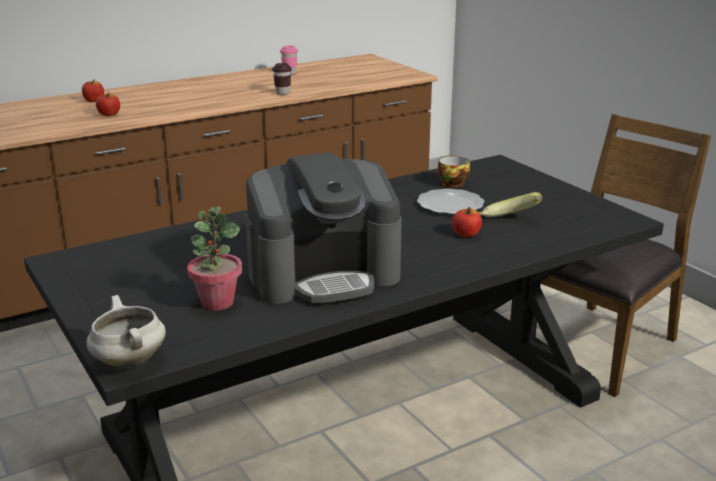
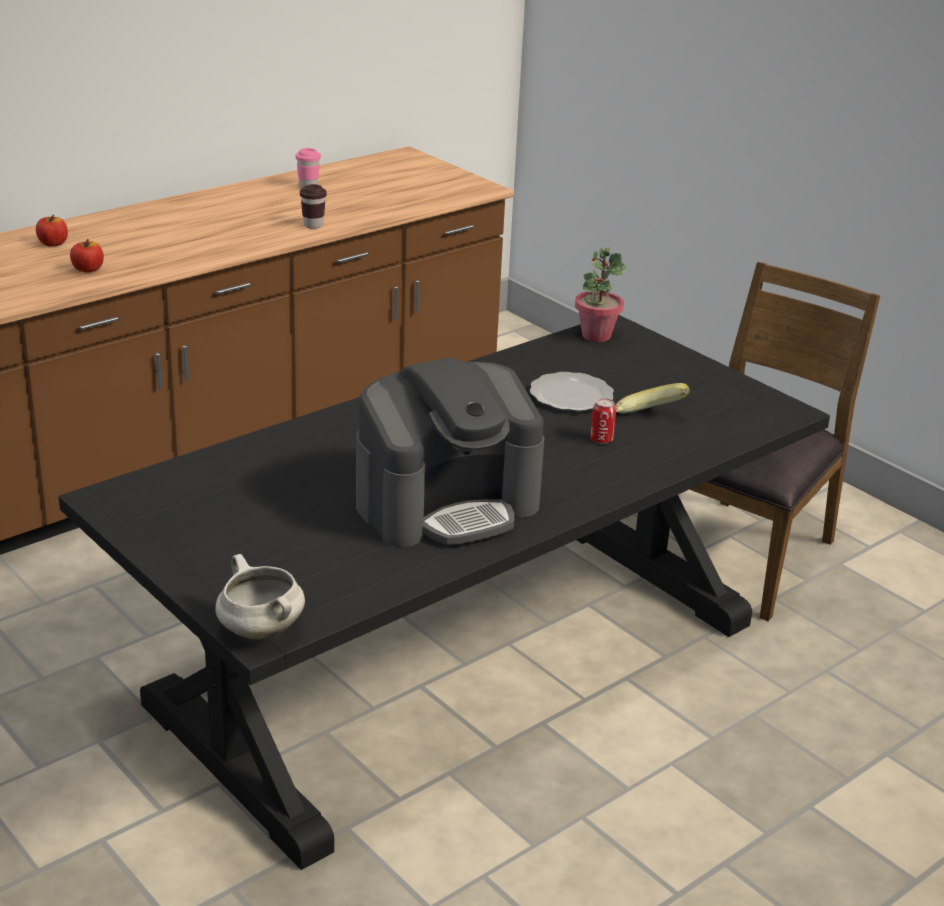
camera: 10 degrees left, 5 degrees up
potted plant [187,207,242,310] -> potted plant moved to [575,247,626,342]
cup [438,156,470,188] -> none
apple [452,207,482,237] -> can [590,398,616,444]

